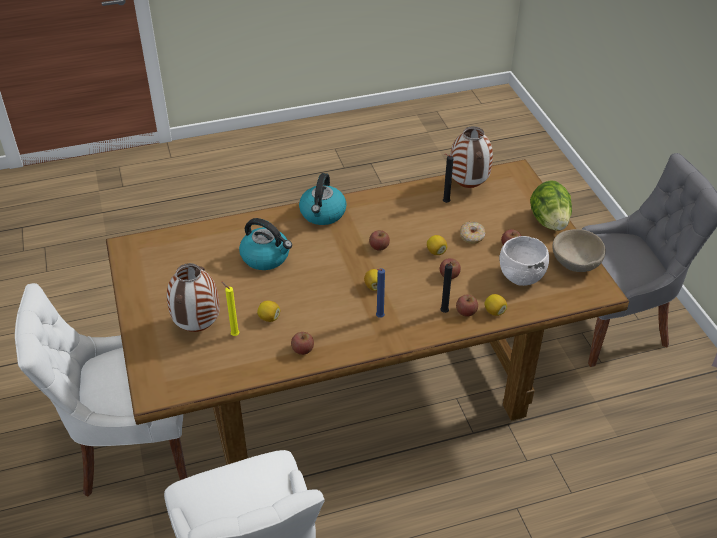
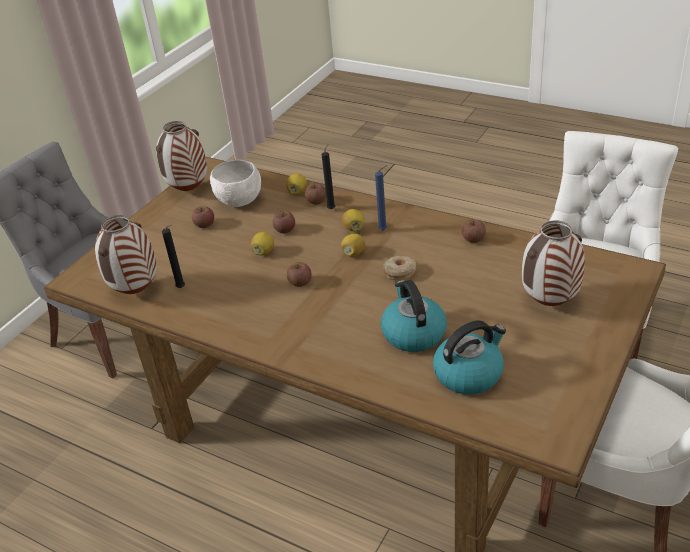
camera: 130 degrees left, 5 degrees down
yellow candle [221,281,239,336] -> none
lemon [257,300,280,322] -> lemon moved to [342,209,365,232]
kettle [299,173,346,225] -> kettle moved to [433,320,506,395]
donut [460,221,485,244] -> donut moved to [383,256,416,280]
lettuce [530,180,572,231] -> none
beige bowl [553,229,606,272] -> vase [156,121,207,191]

